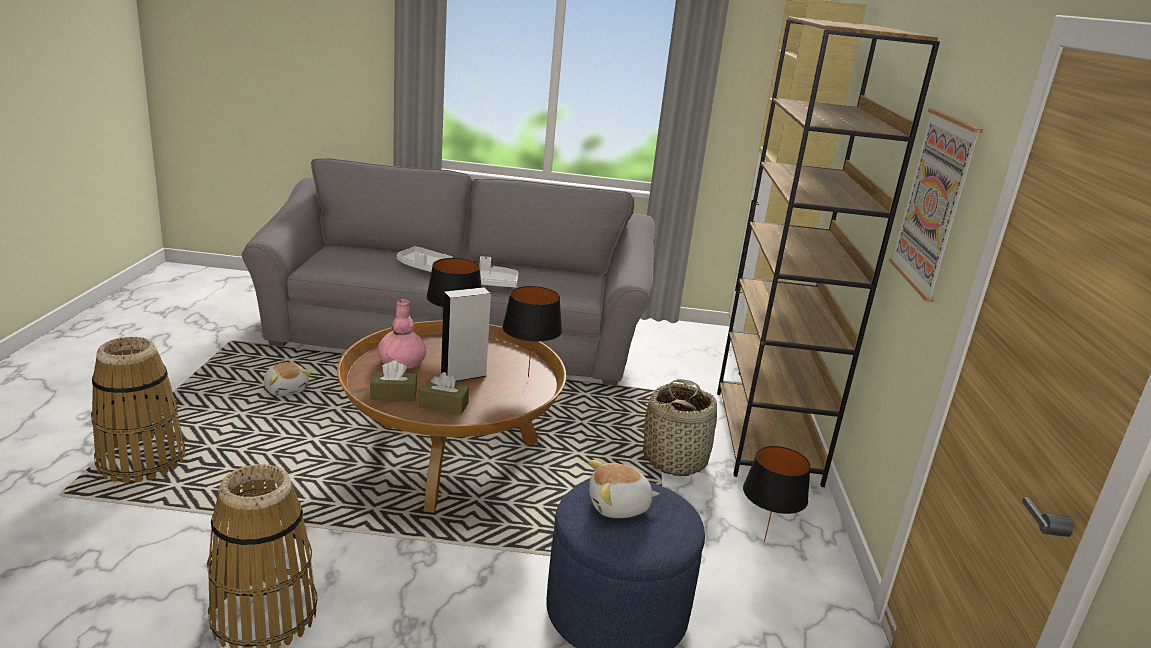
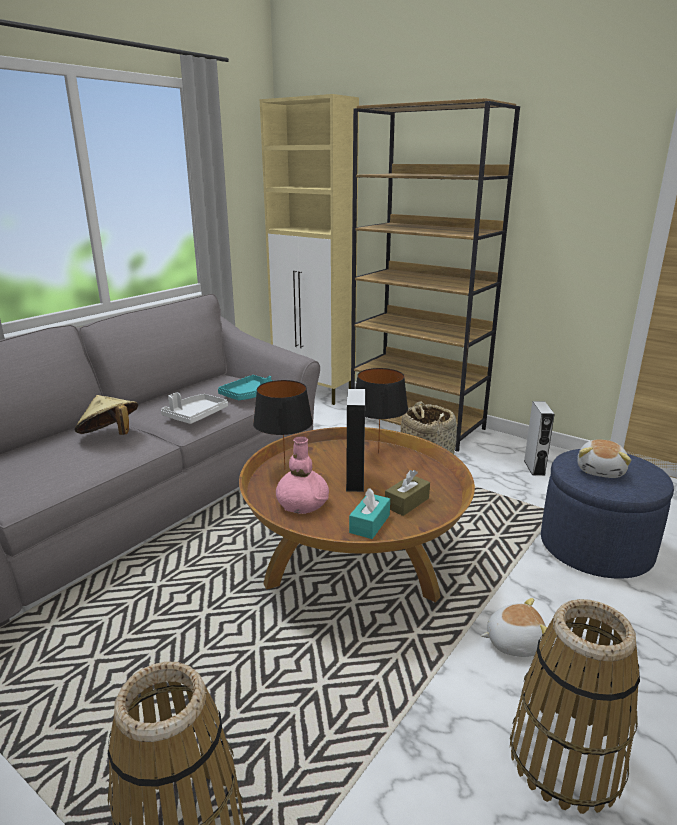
camera: 55 degrees left, 0 degrees up
plush toy [264,362,312,396] -> plush toy moved to [481,598,548,657]
brown tissue box [370,360,417,401] -> turquoise tissue box [349,488,390,539]
white tray [397,246,453,272] -> beige hat [74,395,138,435]
black table lamp [743,446,811,542] -> grey speaker [524,401,555,476]
picture [889,108,983,302] -> none
none -> turquoise tray [218,375,273,400]

